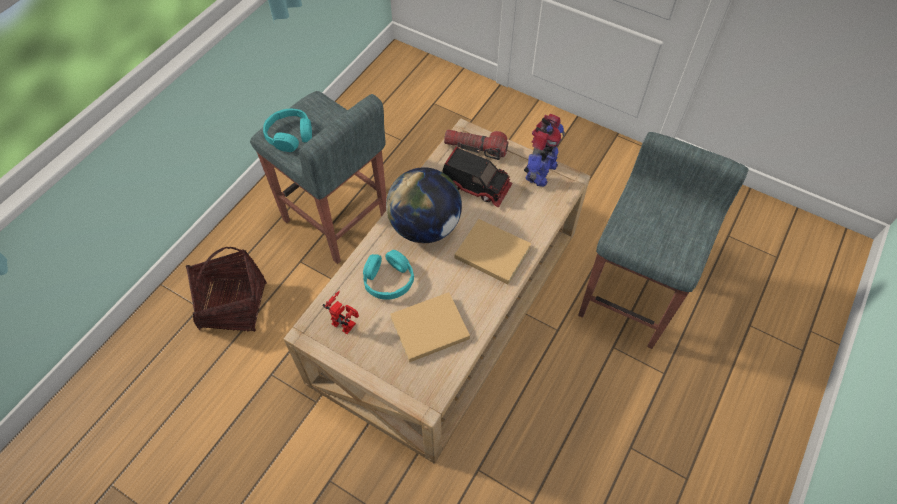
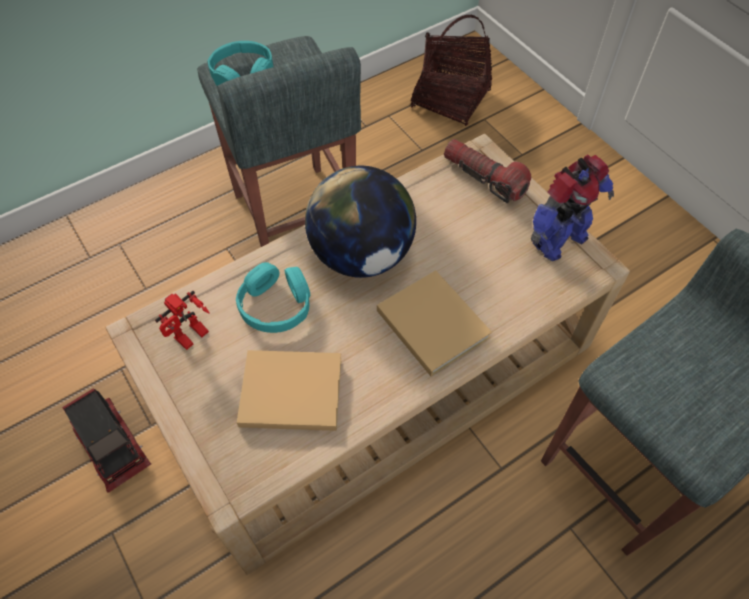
camera: 25 degrees right, 0 degrees up
basket [186,247,267,332] -> basket moved to [411,15,492,126]
toy robot [322,291,359,334] -> toy robot turned 75 degrees clockwise [155,291,210,350]
toy truck [442,146,513,207] -> toy truck moved to [62,388,151,493]

